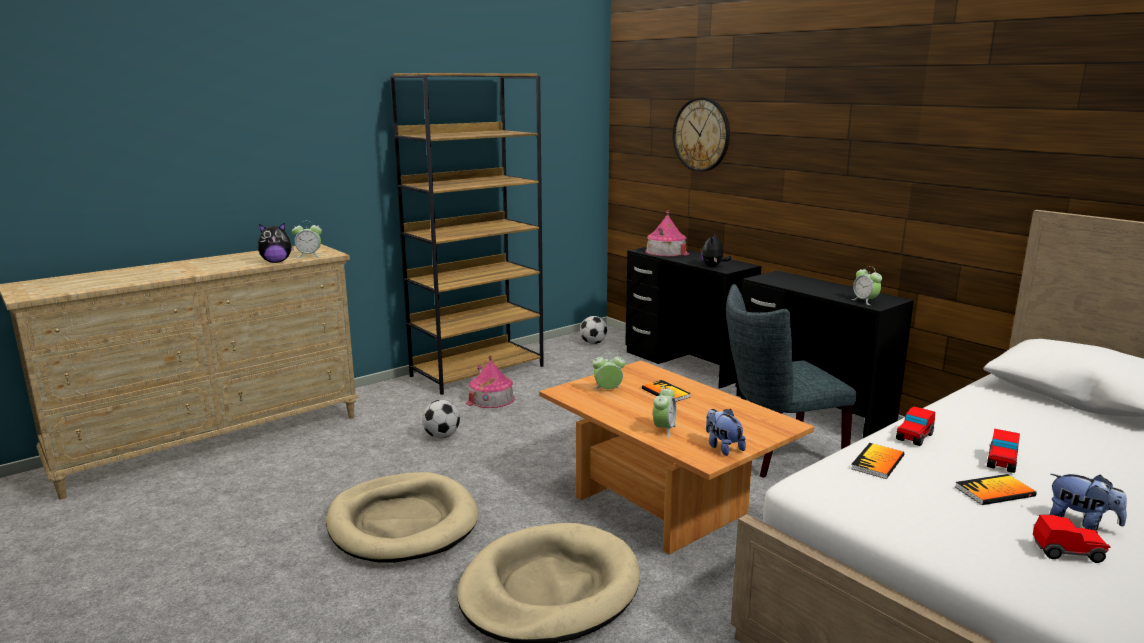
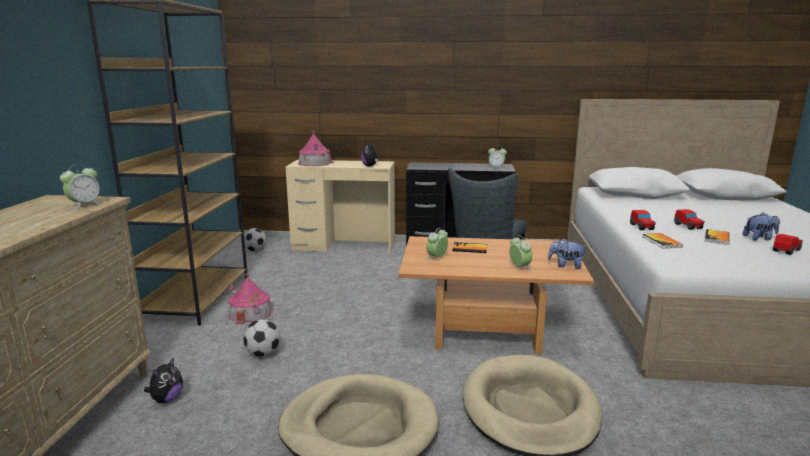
camera: 45 degrees left, 0 degrees up
plush toy [258,223,294,263] -> plush toy moved to [144,358,183,403]
black desk [625,247,761,388] -> beige desk [285,160,395,254]
wall clock [673,97,730,172] -> none

